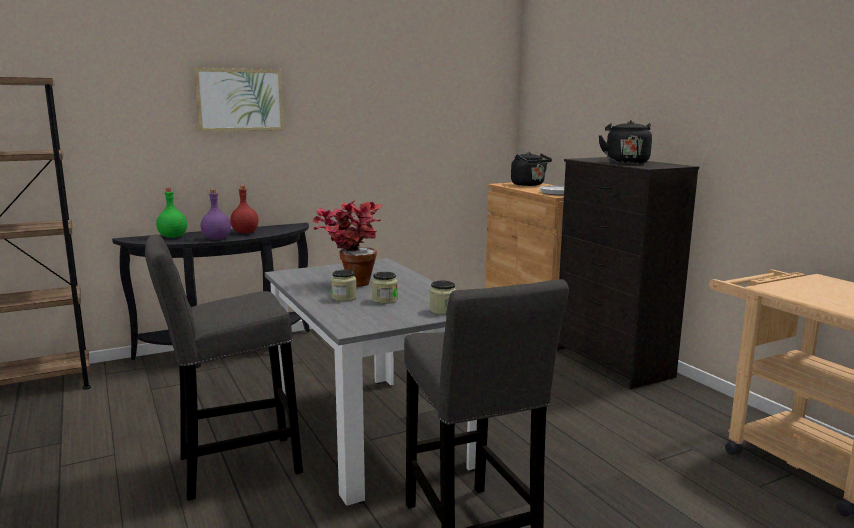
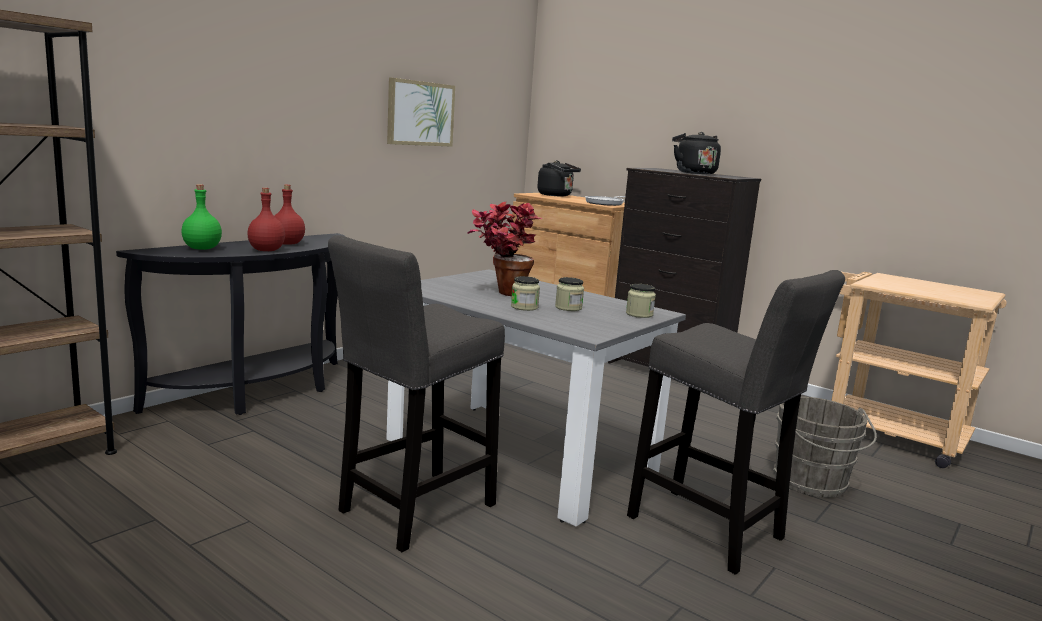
camera: 25 degrees left, 0 degrees up
picture [194,68,284,132] -> picture moved to [387,78,455,147]
purple bottle [201,189,231,240] -> red bottle [247,188,285,251]
none -> grey bucket [773,396,877,497]

